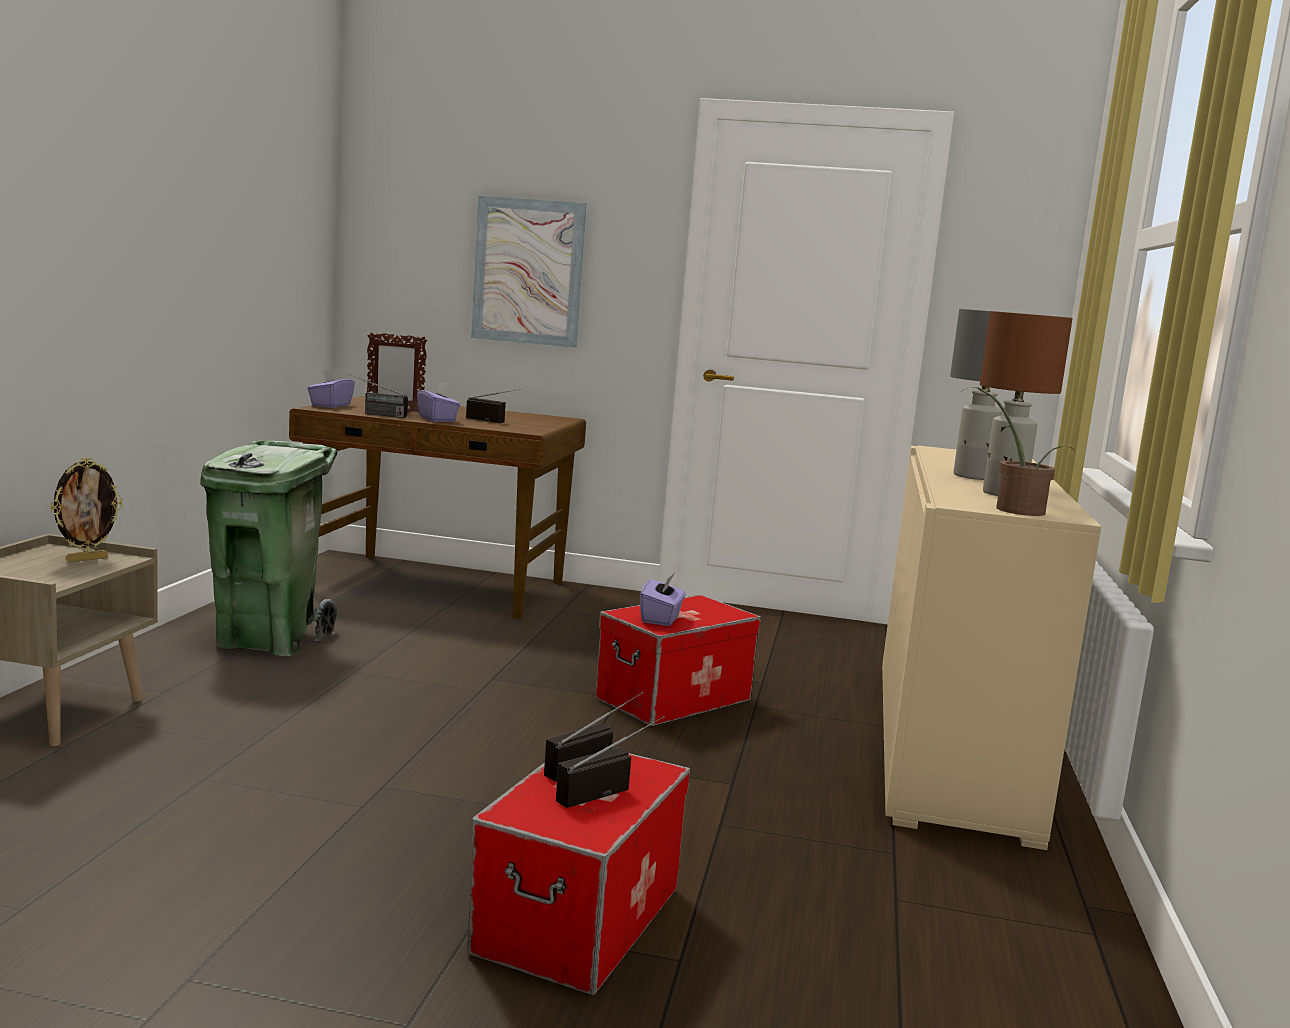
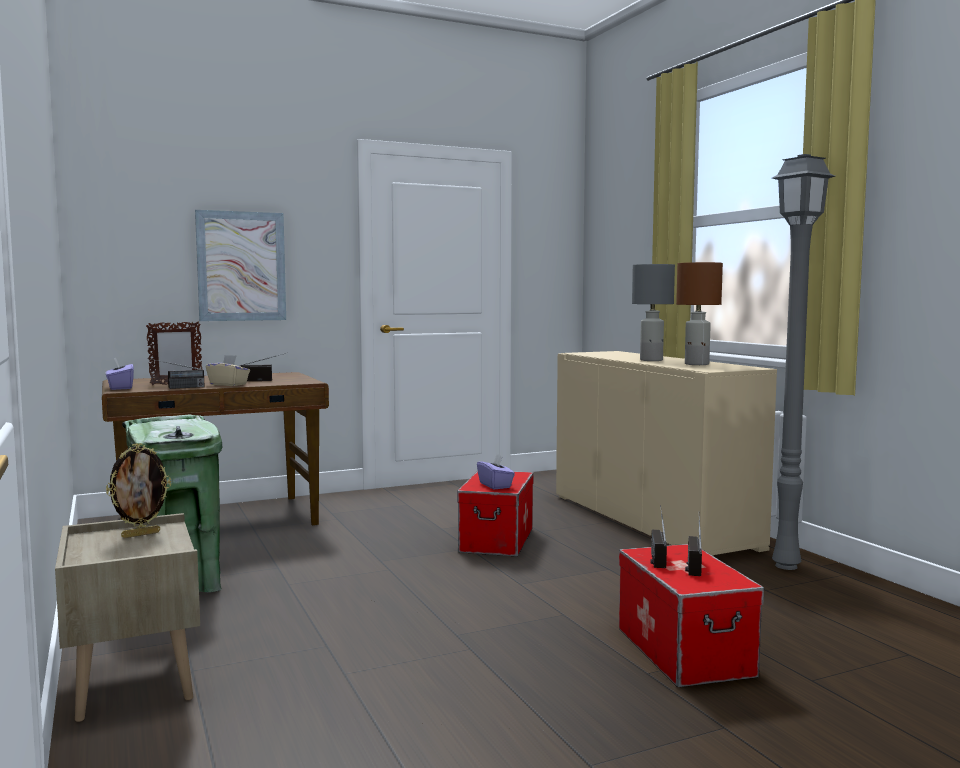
camera: 35 degrees left, 5 degrees down
picture frame [50,458,123,562] -> picture frame turned 45 degrees clockwise [106,443,171,538]
purple tissue box [417,382,460,422] -> beige tissue box [206,355,250,386]
potted plant [962,387,1074,516] -> none
none -> grey floor lamp [772,154,835,570]

